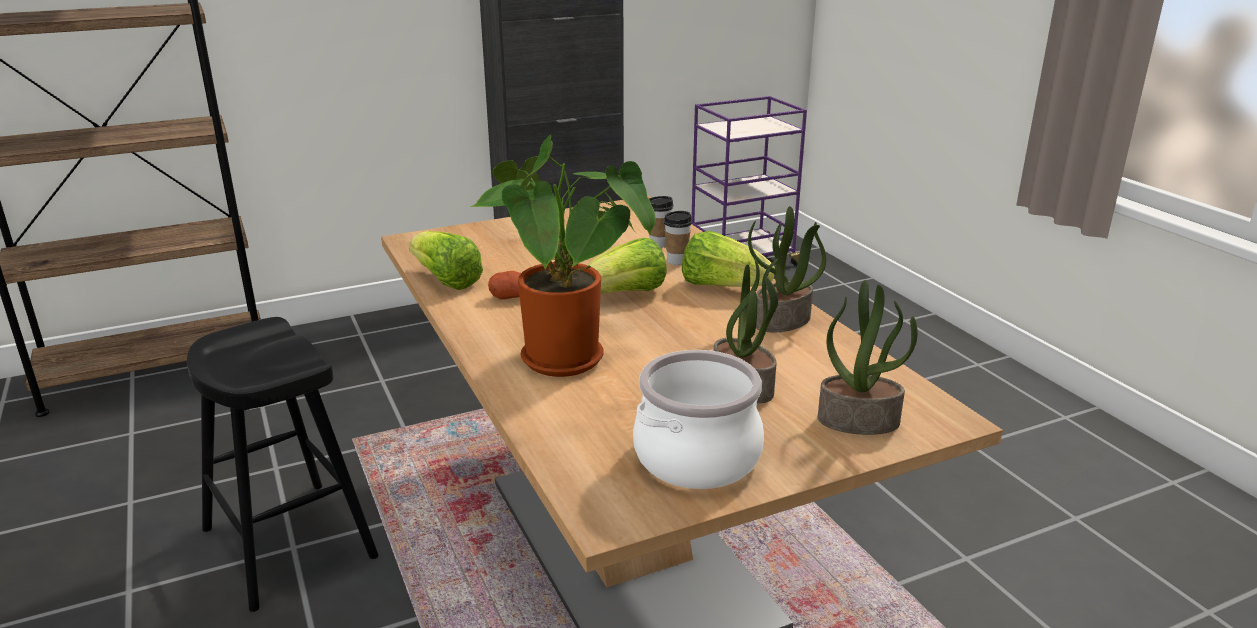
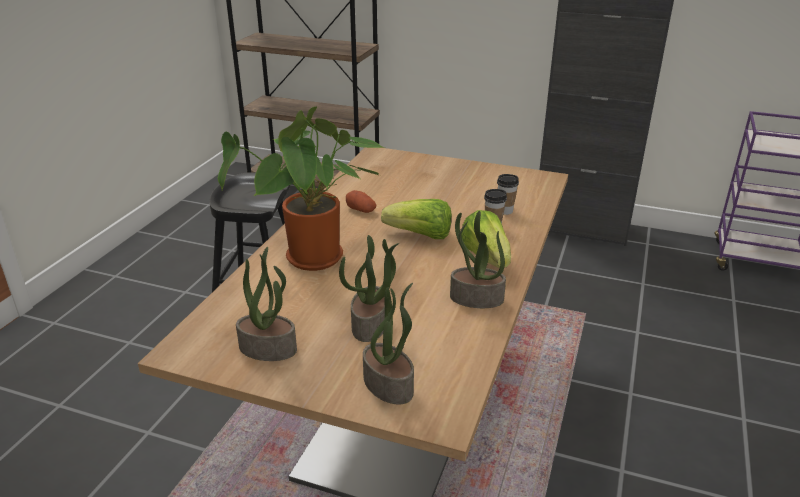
camera: 45 degrees right, 5 degrees up
lettuce [409,231,483,290] -> none
cooking pot [633,350,764,489] -> potted plant [236,247,297,361]

